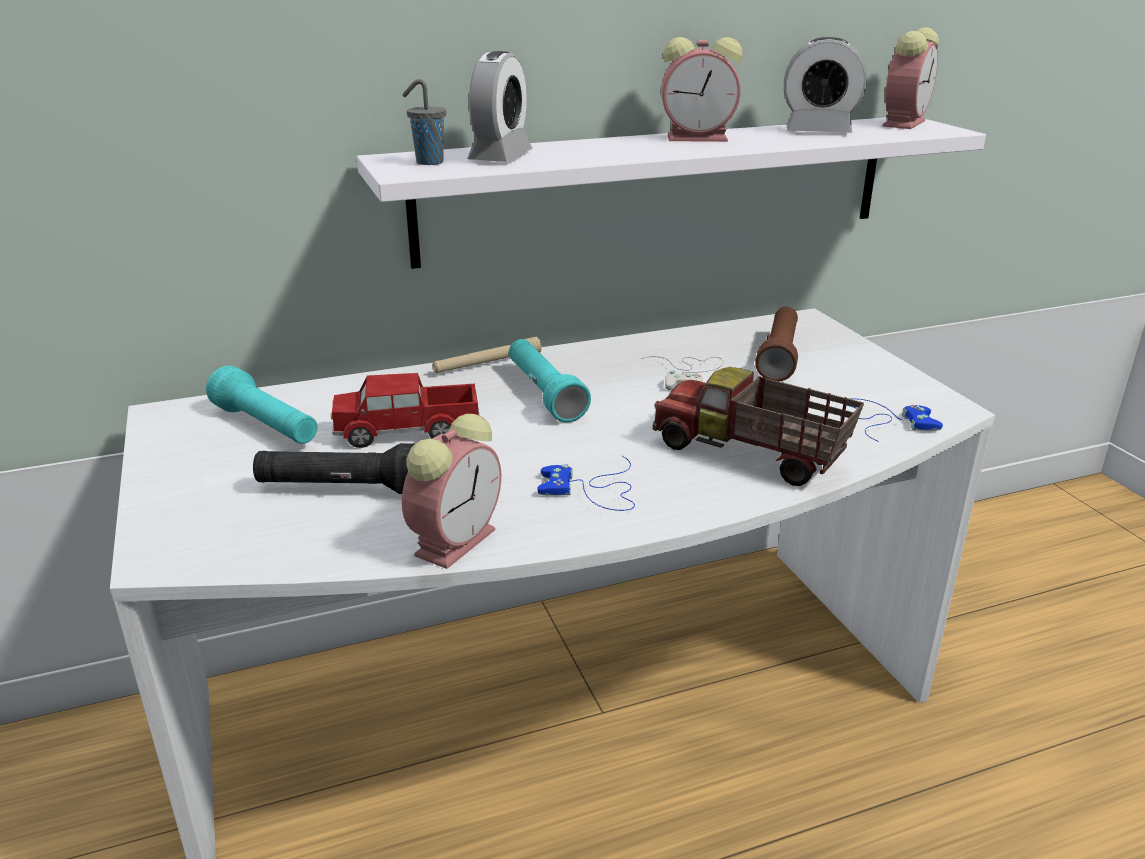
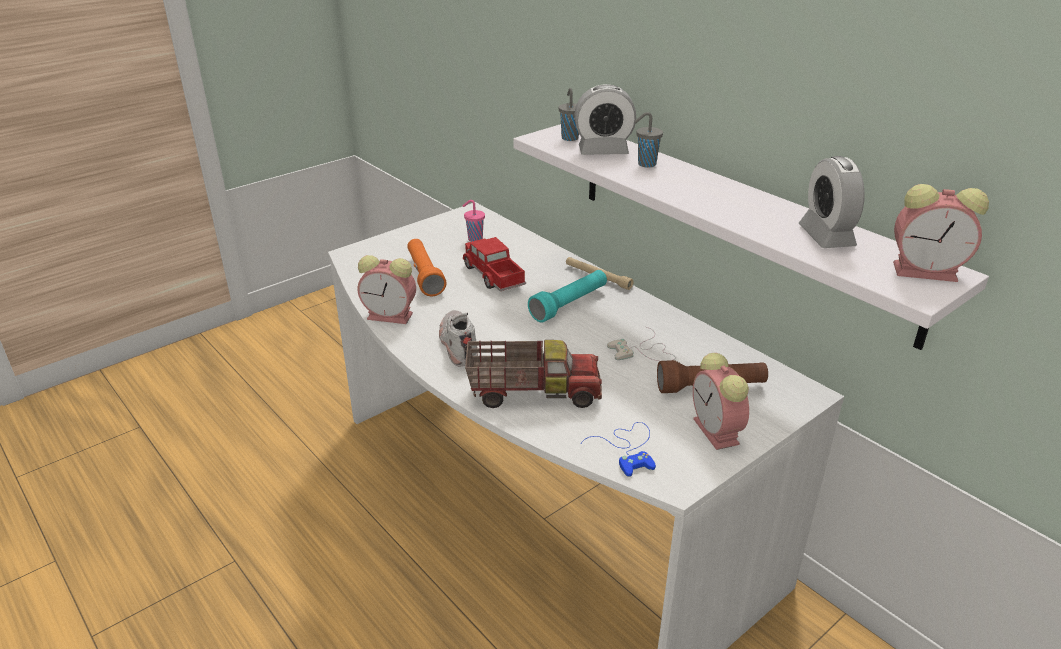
camera: 70 degrees right, 5 degrees up
turquoise flashlight [206,366,318,444] -> pink cup [463,200,485,242]
black flashlight [253,443,415,494] -> orange flashlight [407,239,447,297]
blue game controller [537,456,635,511] -> white shoe [439,310,478,367]
toy truck [653,367,864,486] -> toy truck turned 75 degrees clockwise [465,340,602,408]
alarm clock [661,37,743,142] -> alarm clock moved to [693,353,749,450]
none -> grey cup [634,112,663,168]

